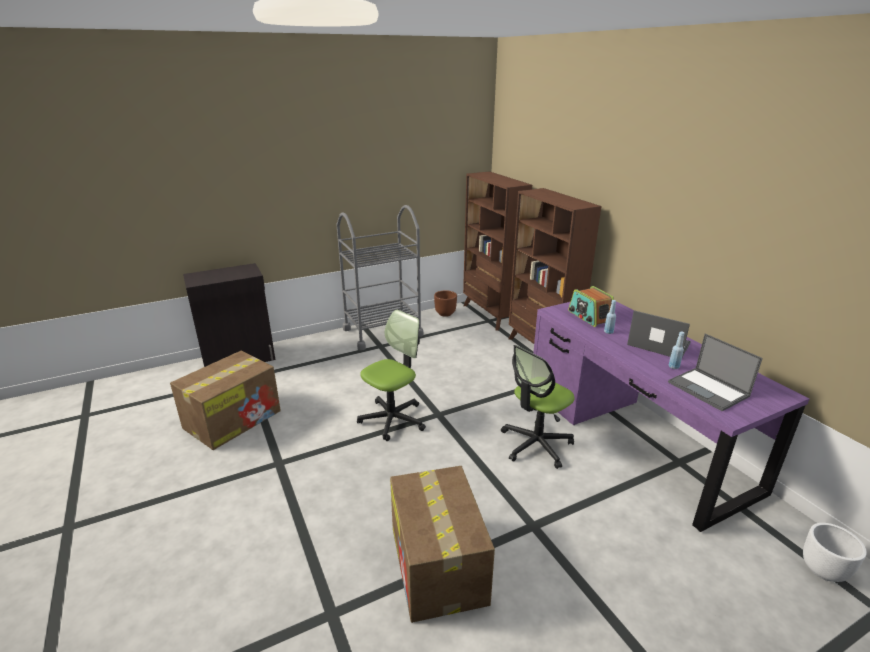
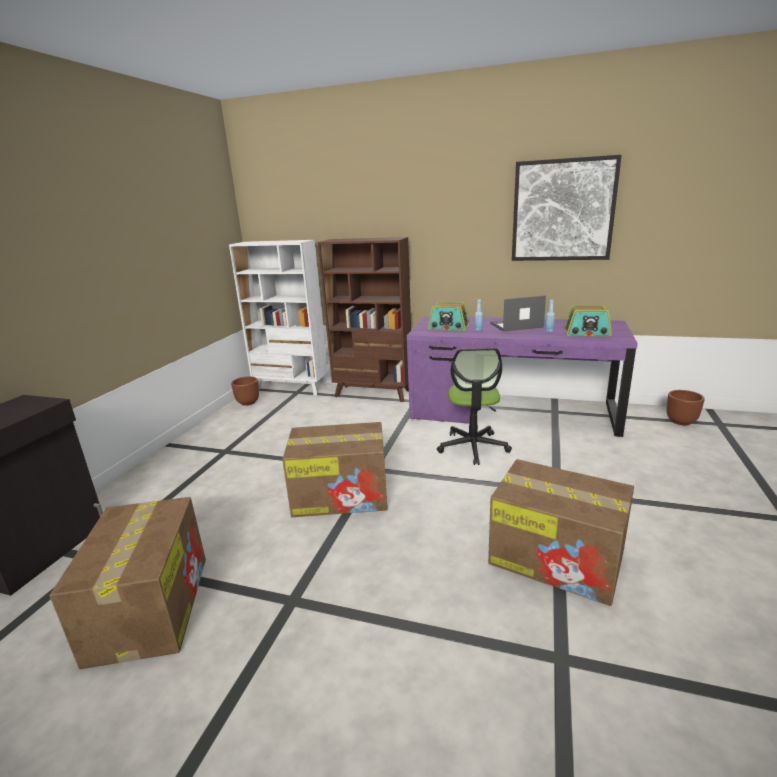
camera: 45 degrees left, 5 degrees down
grey cart [336,205,424,350] -> none
office chair [357,310,426,441] -> cardboard box [282,422,387,517]
brown bookcase [463,171,532,331] -> white bookcase [229,240,328,396]
laptop [668,334,763,411] -> radio [564,305,612,336]
white planter [803,523,867,582] -> brown planter [667,390,705,425]
none -> picture [512,155,622,261]

